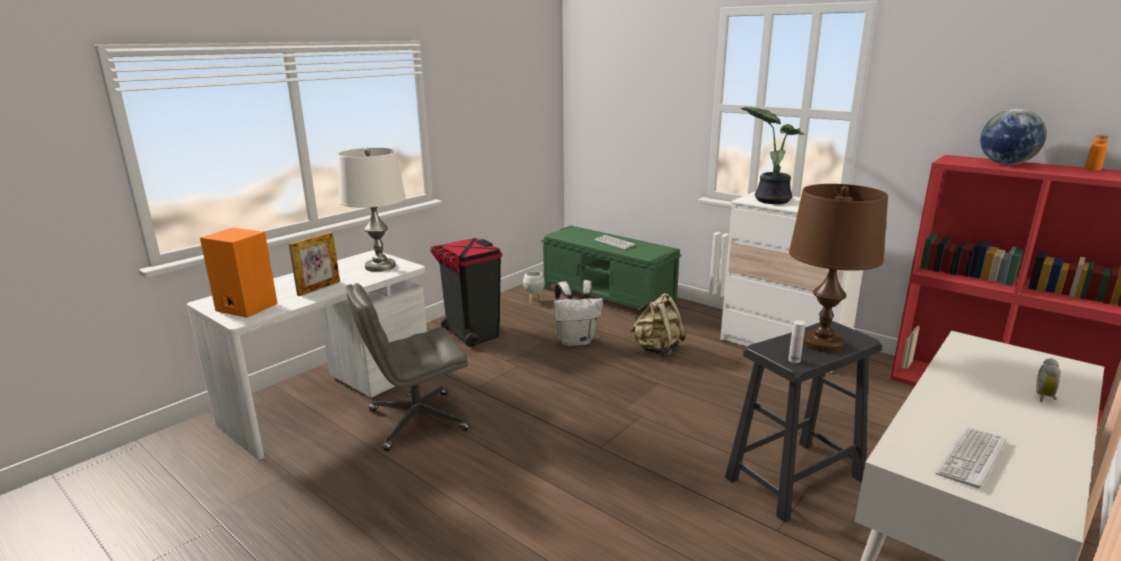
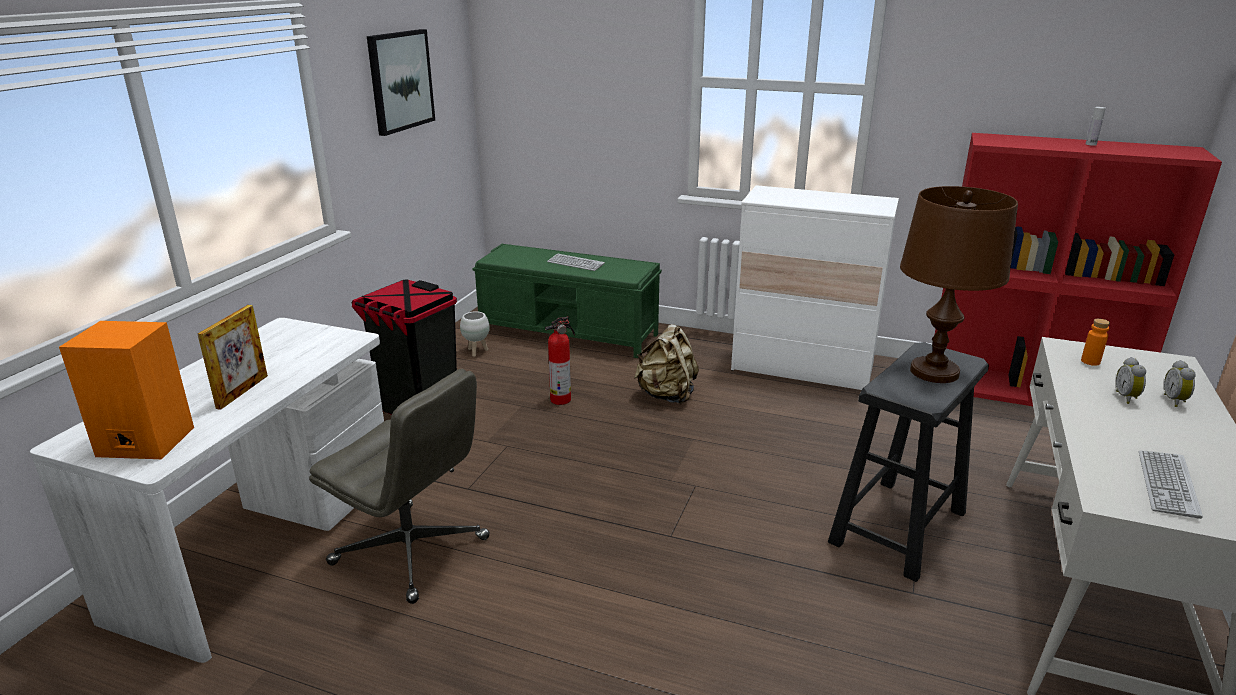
camera: 20 degrees left, 5 degrees up
white table lamp [337,148,406,272] -> none
grey office chair [346,283,469,451] -> grey office chair turned 105 degrees counterclockwise [309,369,490,604]
white backpack [554,280,603,346] -> fire extinguisher [545,316,575,405]
potted plant [740,107,806,204] -> none
white bottle [788,320,805,363] -> white bottle moved to [1086,107,1106,146]
globe [980,109,1046,165] -> none
orange bottle [1085,134,1109,170] -> orange bottle moved to [1081,319,1110,366]
none -> picture [367,29,435,136]
none -> alarm clock [1116,357,1146,404]

